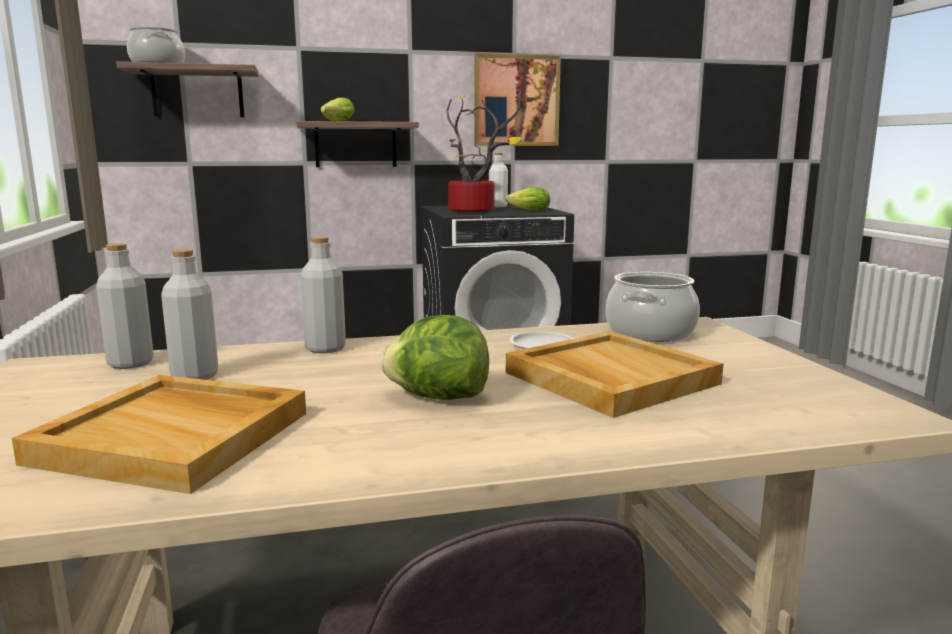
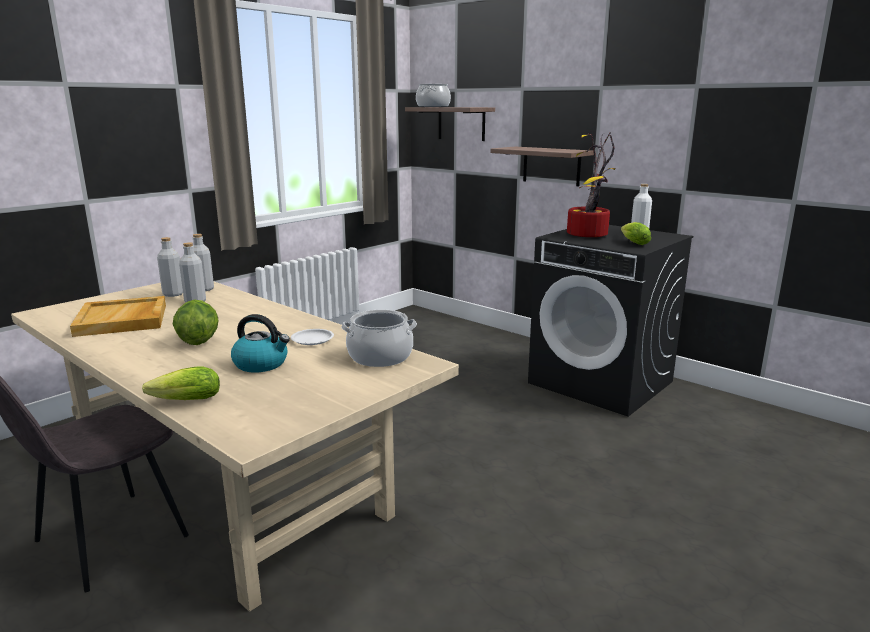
camera: 55 degrees right, 5 degrees up
grey bottle [301,237,346,353] -> grey bottle moved to [157,237,183,297]
lettuce [321,97,354,121] -> lettuce moved to [142,366,220,400]
picture [474,53,561,146] -> none
beige tray [506,331,724,418] -> kettle [231,314,290,373]

